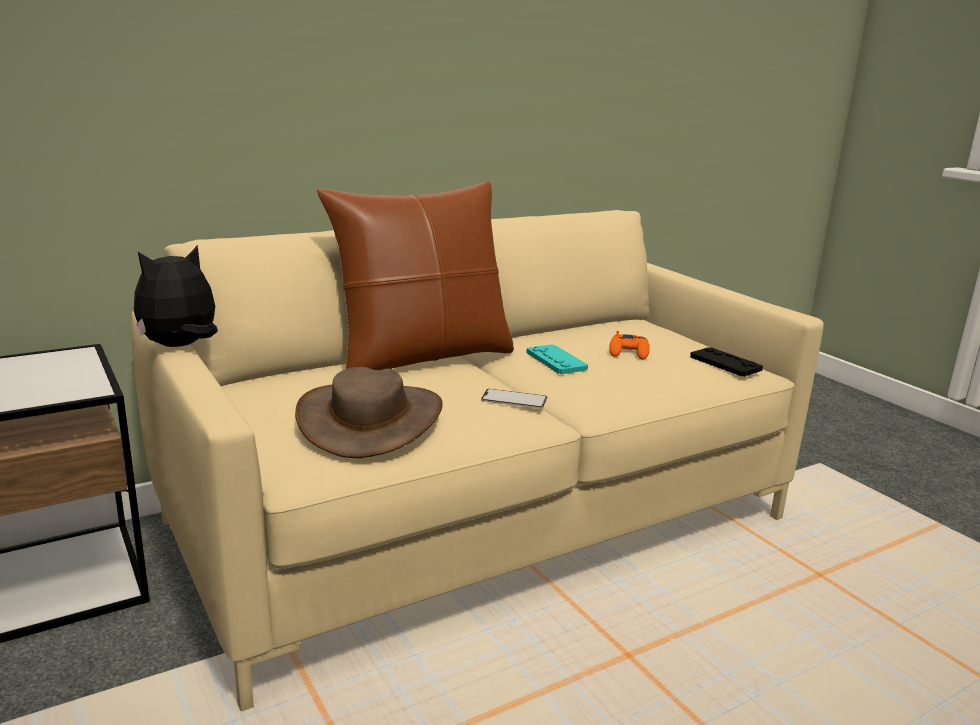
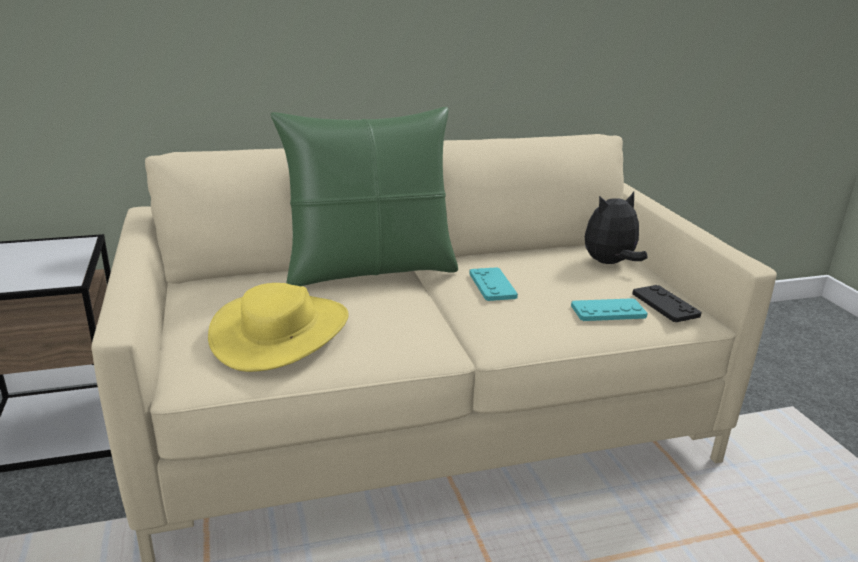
camera: 15 degrees right, 5 degrees up
plush toy [134,245,218,347] -> plush toy moved to [585,192,648,264]
brown hat [295,367,443,458] -> yellow hat [208,283,349,372]
brown pillow [317,181,514,370] -> green pillow [271,107,458,286]
phone [481,389,547,409] -> none
orange game controller [609,331,650,360] -> none
none -> turquoise game controller [571,298,648,321]

